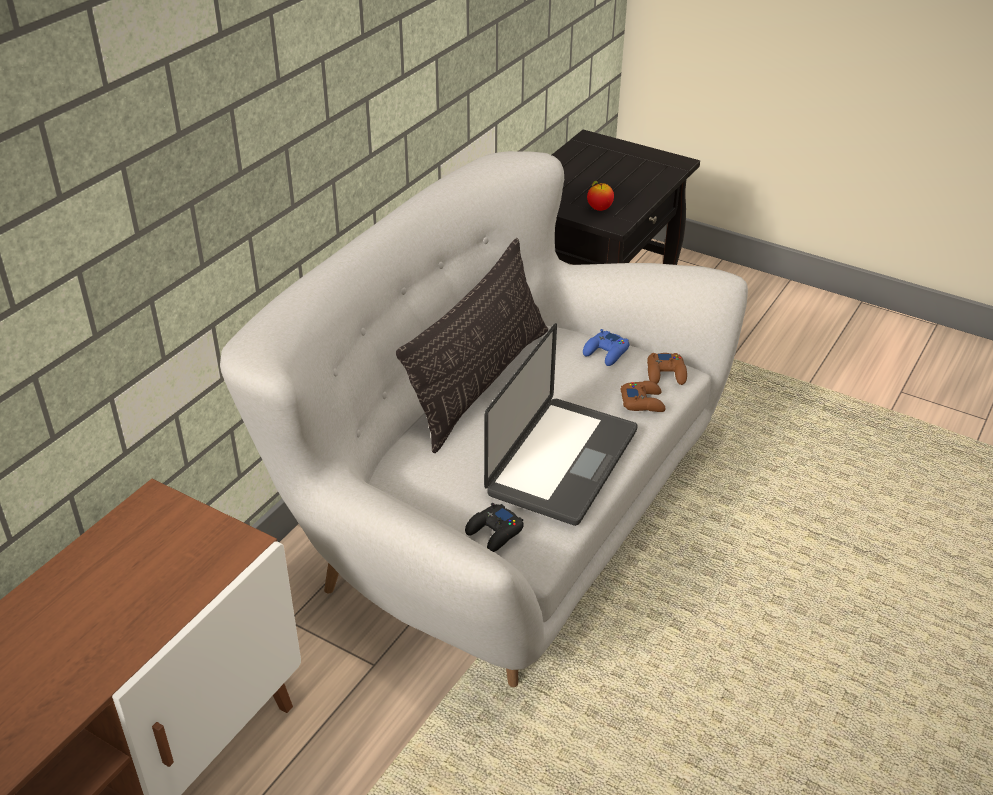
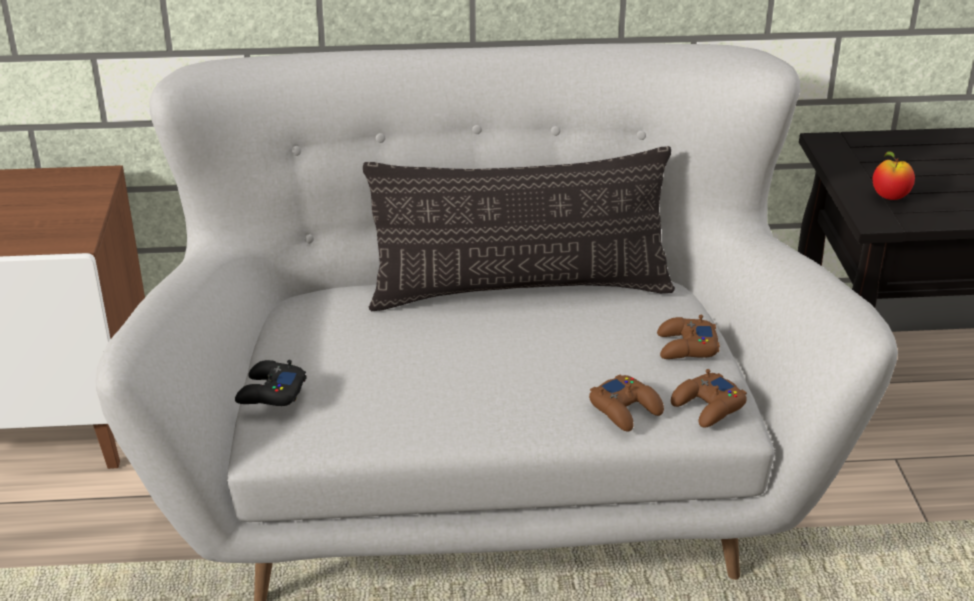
camera: 55 degrees right, 5 degrees down
laptop [484,323,637,526] -> none
blue game controller [583,329,629,366] -> brown game controller [657,315,720,359]

